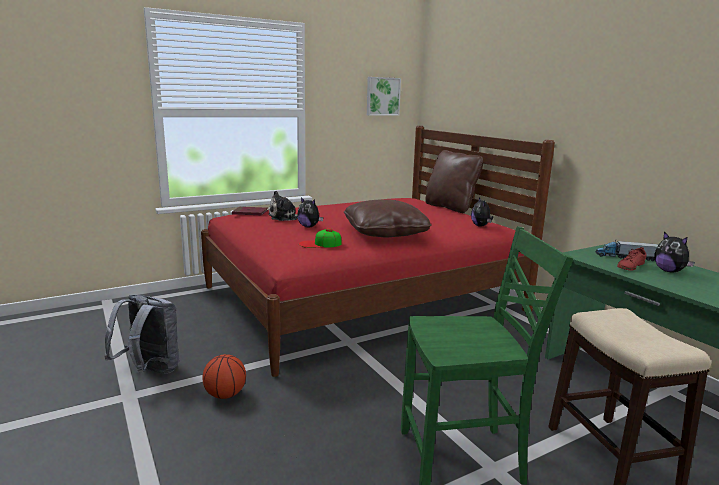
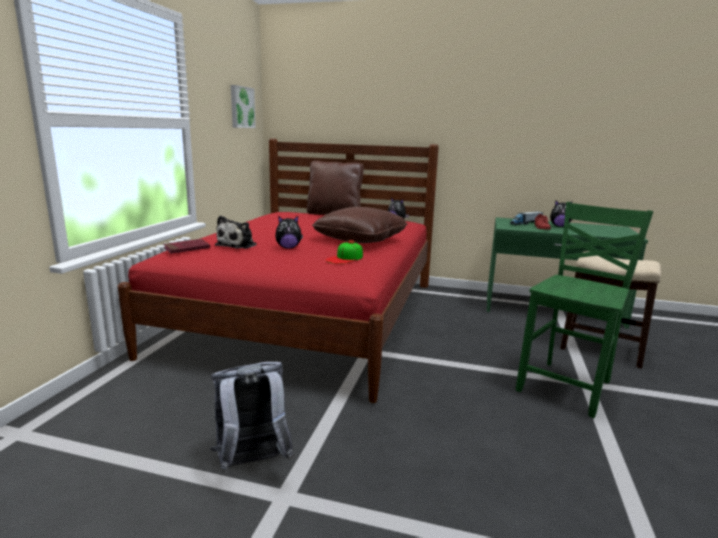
camera: 45 degrees left, 0 degrees up
basketball [202,354,246,399] -> none

